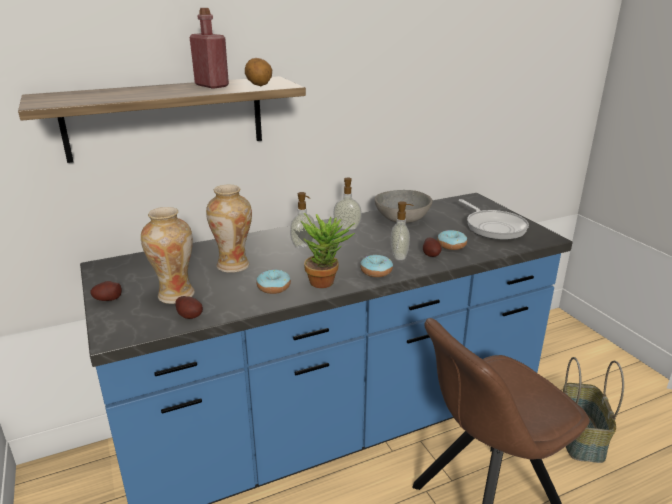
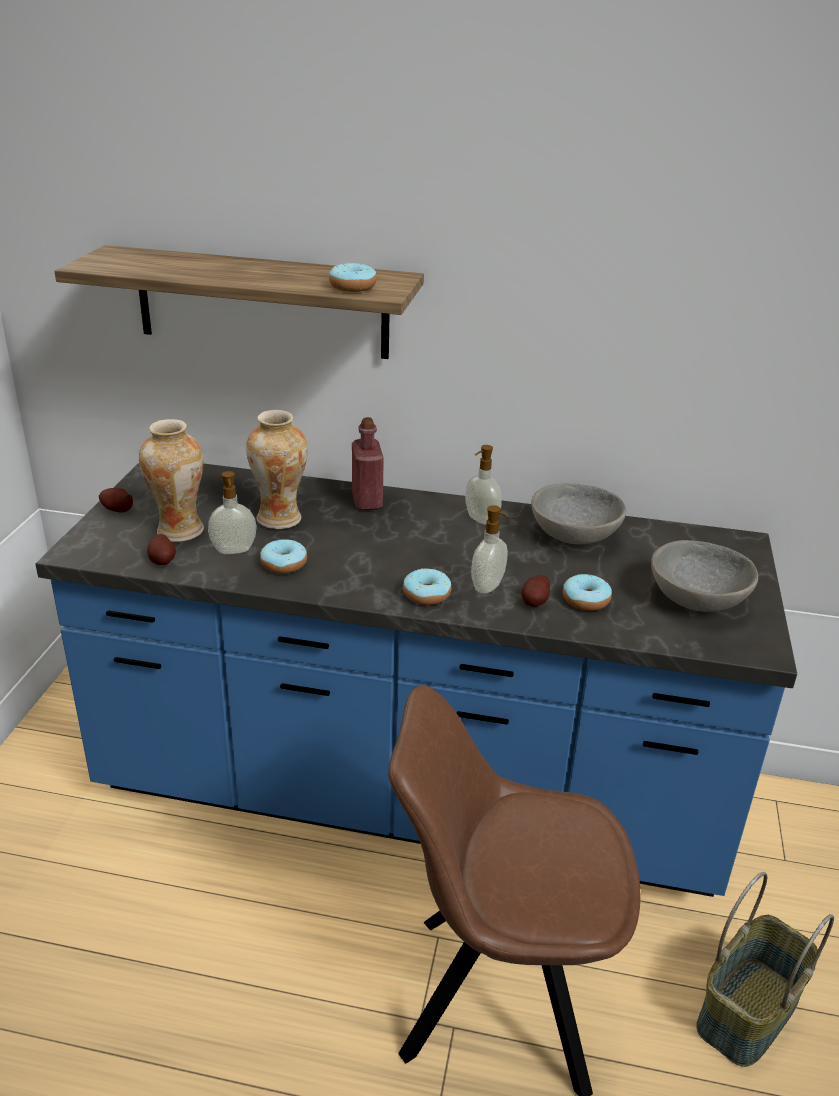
camera: 35 degrees right, 5 degrees up
red bottle [190,8,229,89] -> red bottle moved to [352,417,384,510]
potato [245,58,272,86] -> donut [329,263,377,292]
soap dispenser [290,192,315,248] -> soap dispenser moved to [208,471,257,554]
potted plant [301,213,355,288] -> none
frying pan [458,199,529,240] -> grey bowl [651,540,758,612]

